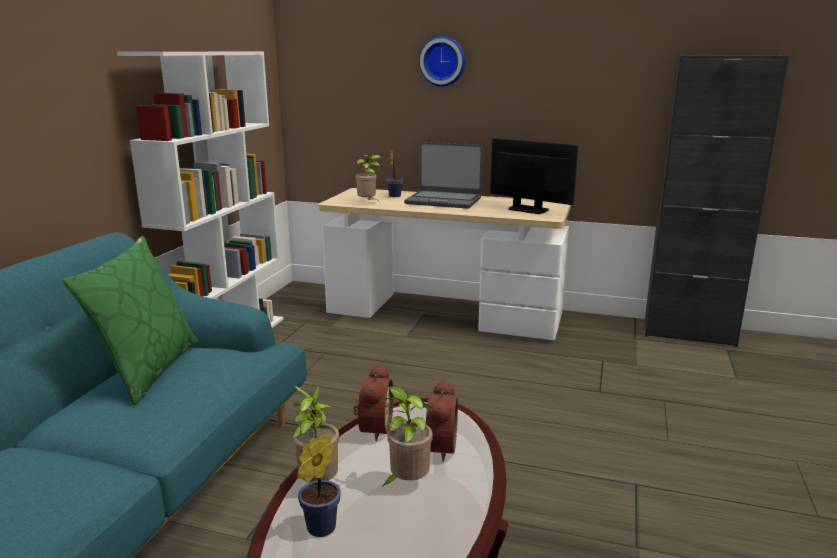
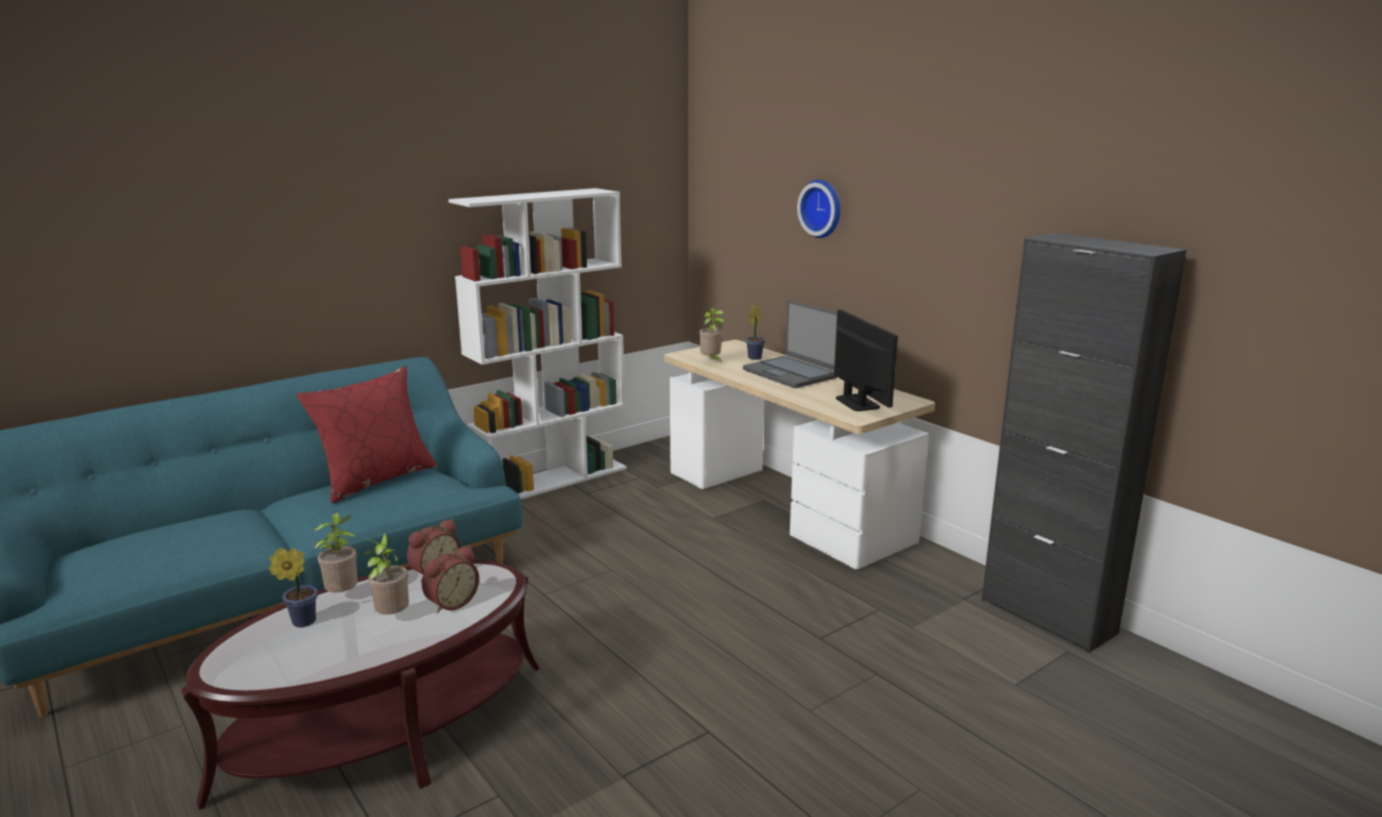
camera: 35 degrees right, 0 degrees up
green pillow [63,236,198,406] -> red pillow [297,366,437,503]

